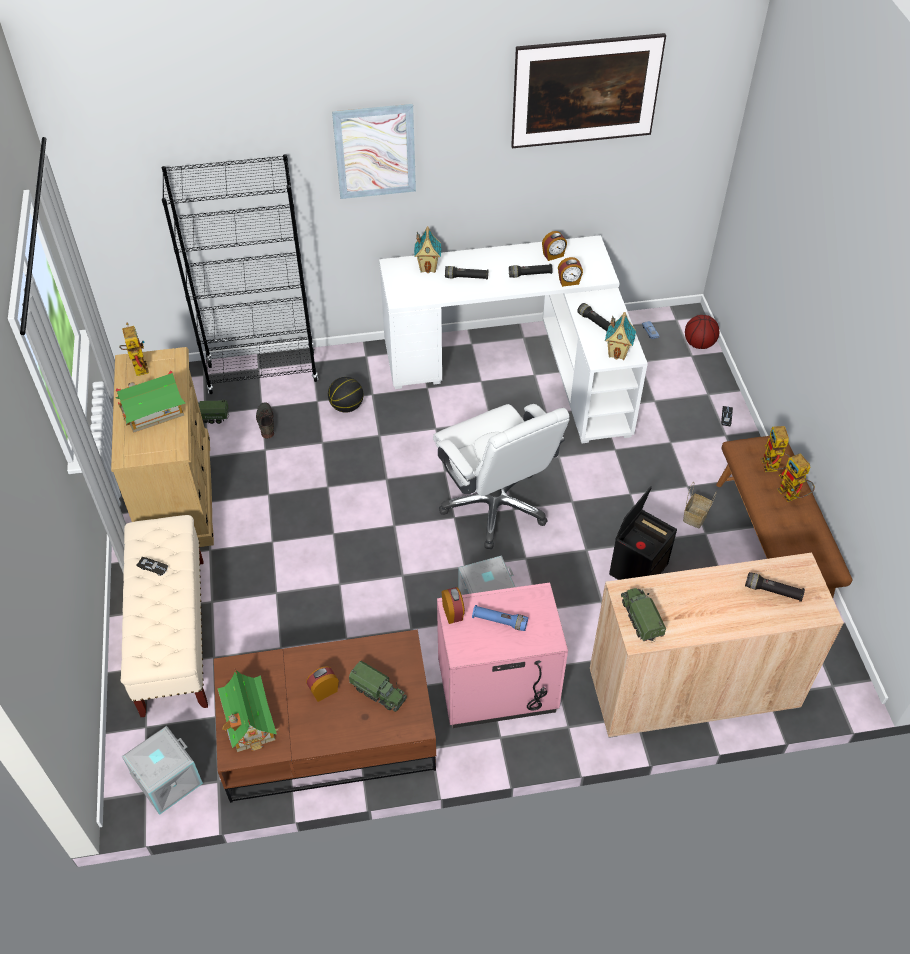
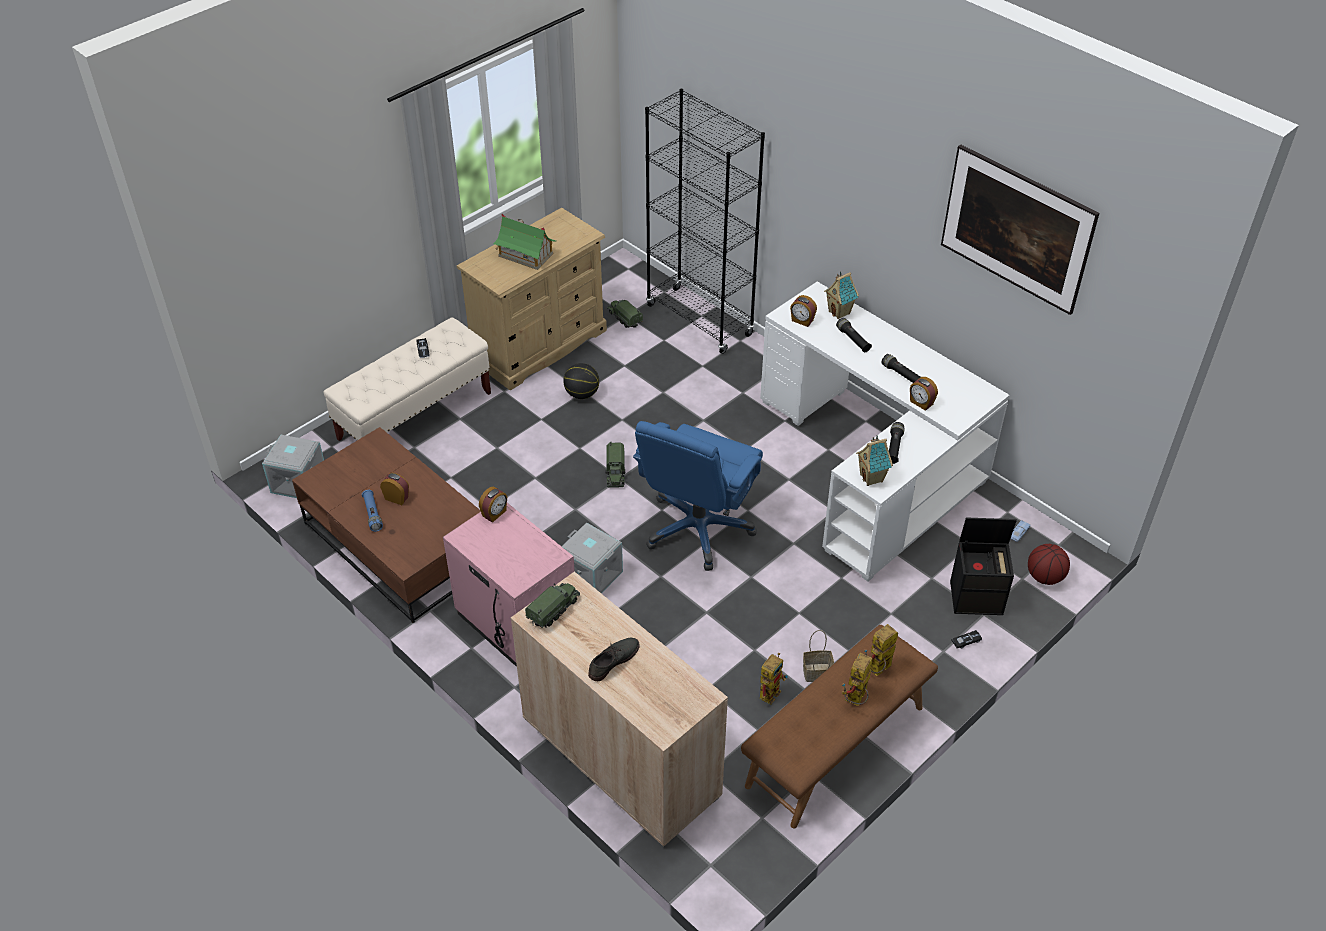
camera: 55 degrees right, 5 degrees down
toy robot [119,323,149,376] -> toy robot moved to [759,653,788,705]
toy house [218,669,279,752] -> none
grey shoe [256,402,274,438] -> grey shoe moved to [588,638,640,681]
basketball [328,377,364,413] -> basketball moved to [563,363,599,399]
picture [332,104,416,199] -> none
toy truck [349,661,407,712] -> toy truck moved to [605,442,625,488]
white office chair [433,404,569,549] -> blue office chair [633,421,763,571]
blue flashlight [472,605,528,631] -> blue flashlight moved to [362,490,383,532]
alarm clock [542,231,567,261] -> alarm clock moved to [790,295,817,327]
black storage box [609,486,677,580] -> black storage box moved to [950,517,1017,615]
black flashlight [745,572,805,602] -> none

